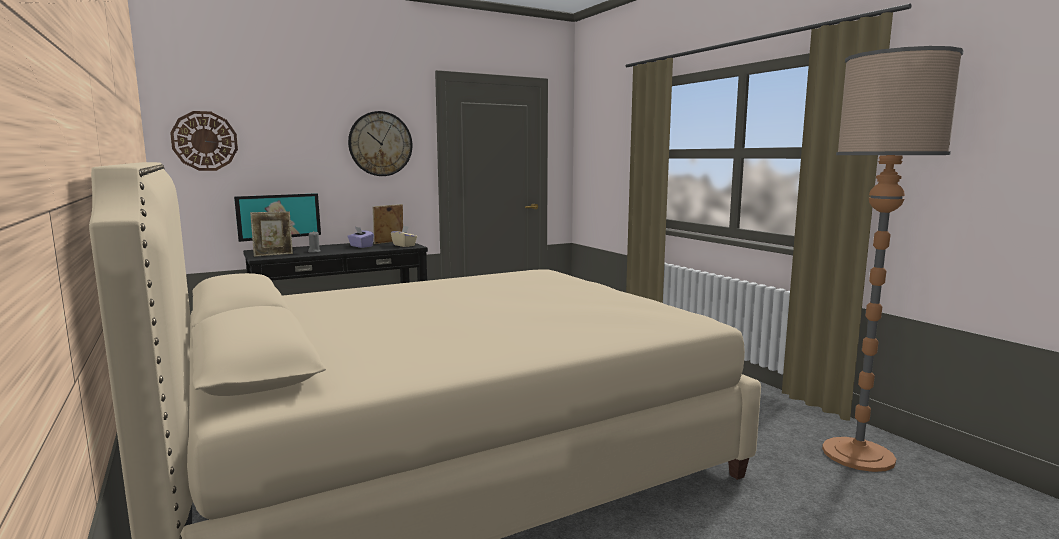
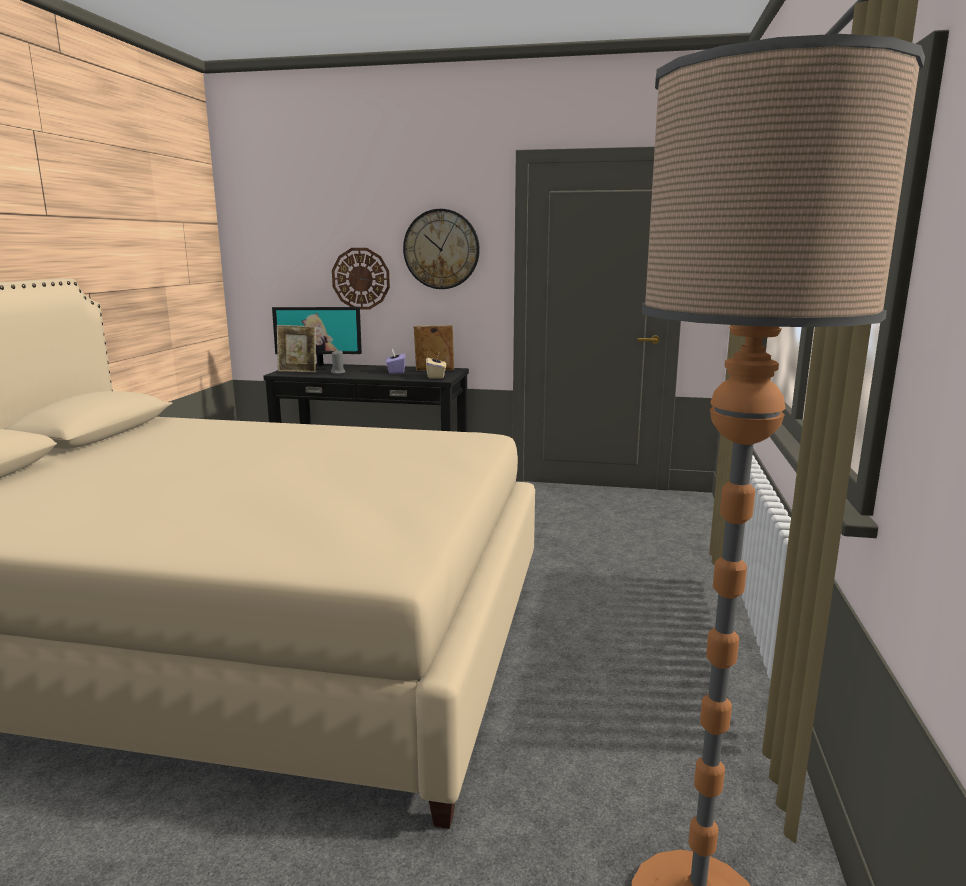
camera: 40 degrees right, 5 degrees up
wall clock [170,111,238,171] -> wall clock moved to [332,248,390,310]

